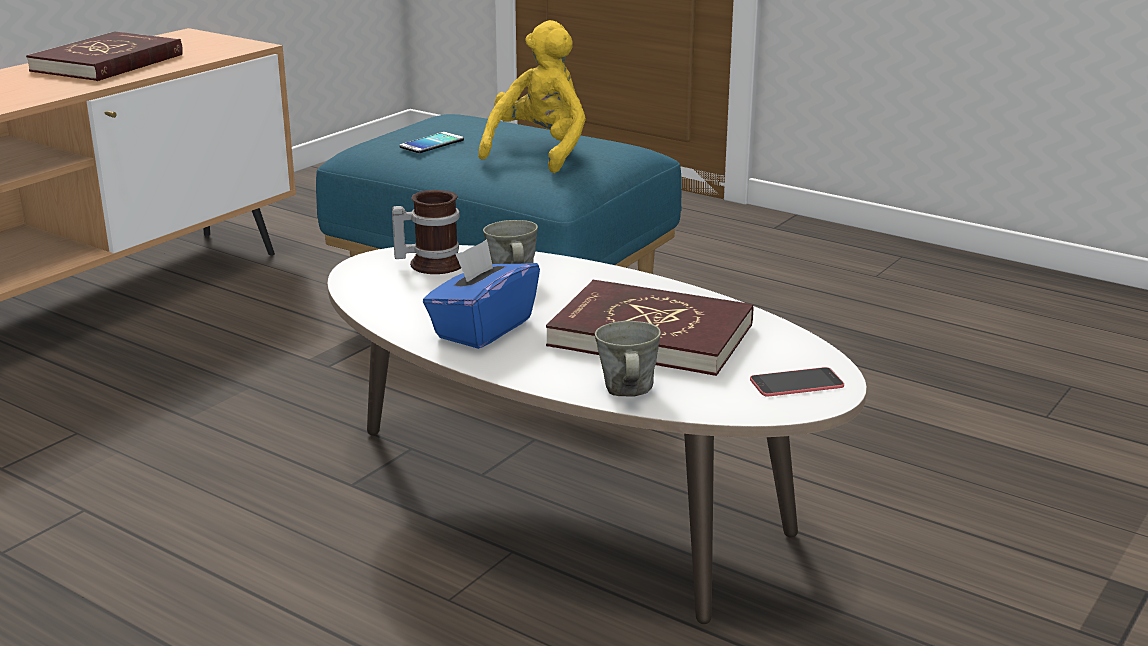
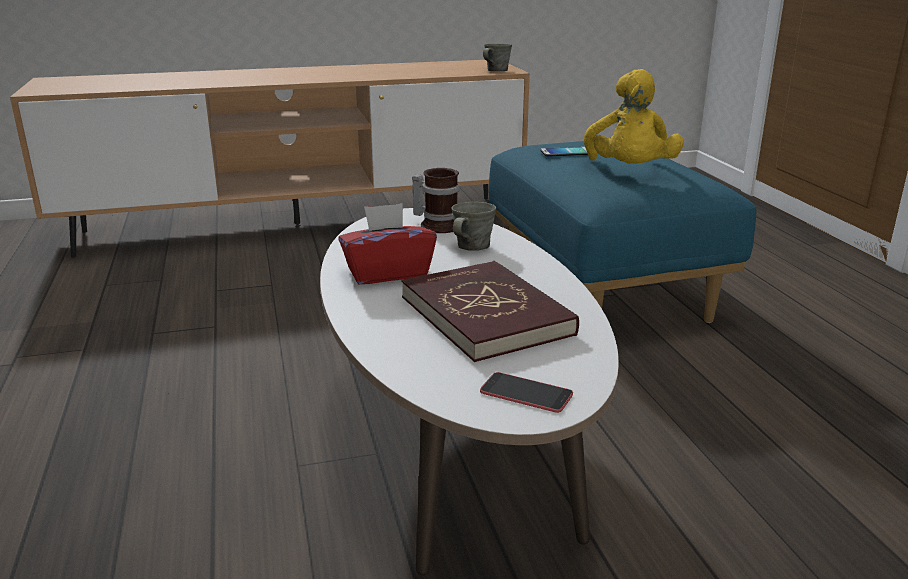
camera: 40 degrees right, 0 degrees up
red book [26,31,183,81] -> none
blue tissue box [423,239,540,349] -> red tissue box [338,203,437,284]
yellow plush toy [478,20,586,173] -> yellow plush toy turned 120 degrees clockwise [584,69,684,164]
grey mug [595,321,661,396] -> grey mug moved to [483,44,512,71]

